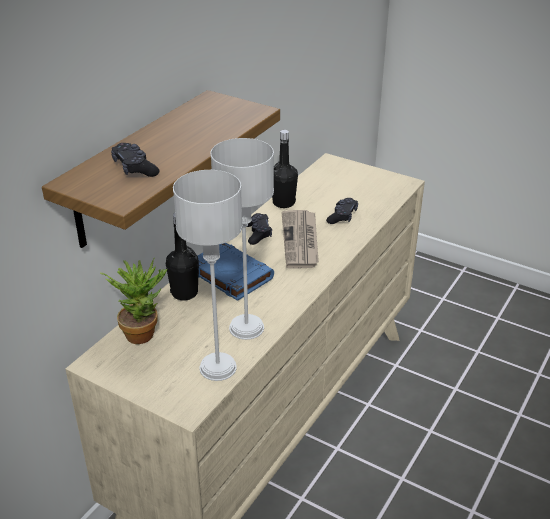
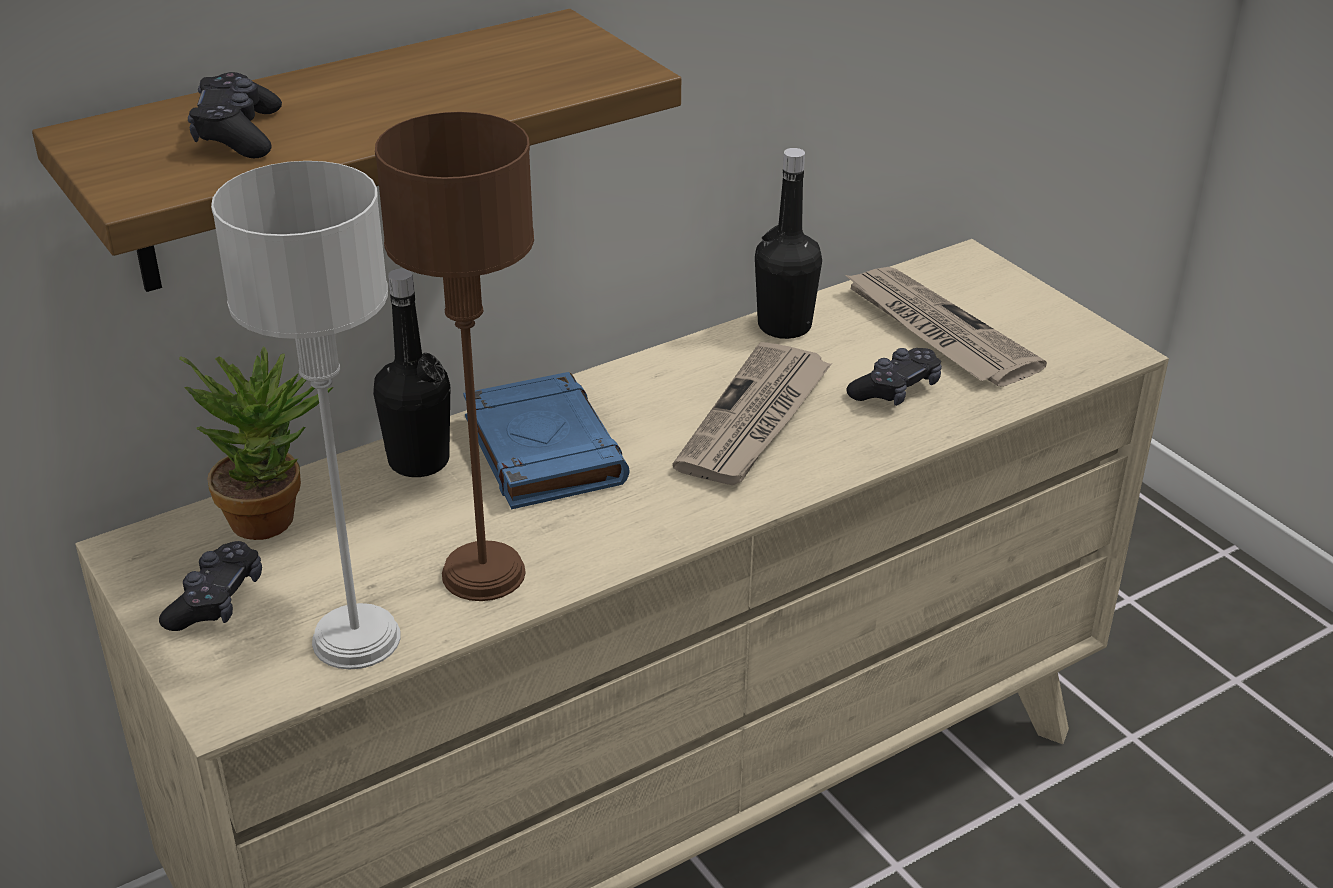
camera: 25 degrees right, 0 degrees up
grey table lamp [210,138,274,340] -> brown table lamp [375,112,534,601]
black game controller [247,213,272,245] -> black game controller moved to [159,541,262,631]
none -> newspaper [844,267,1047,387]

